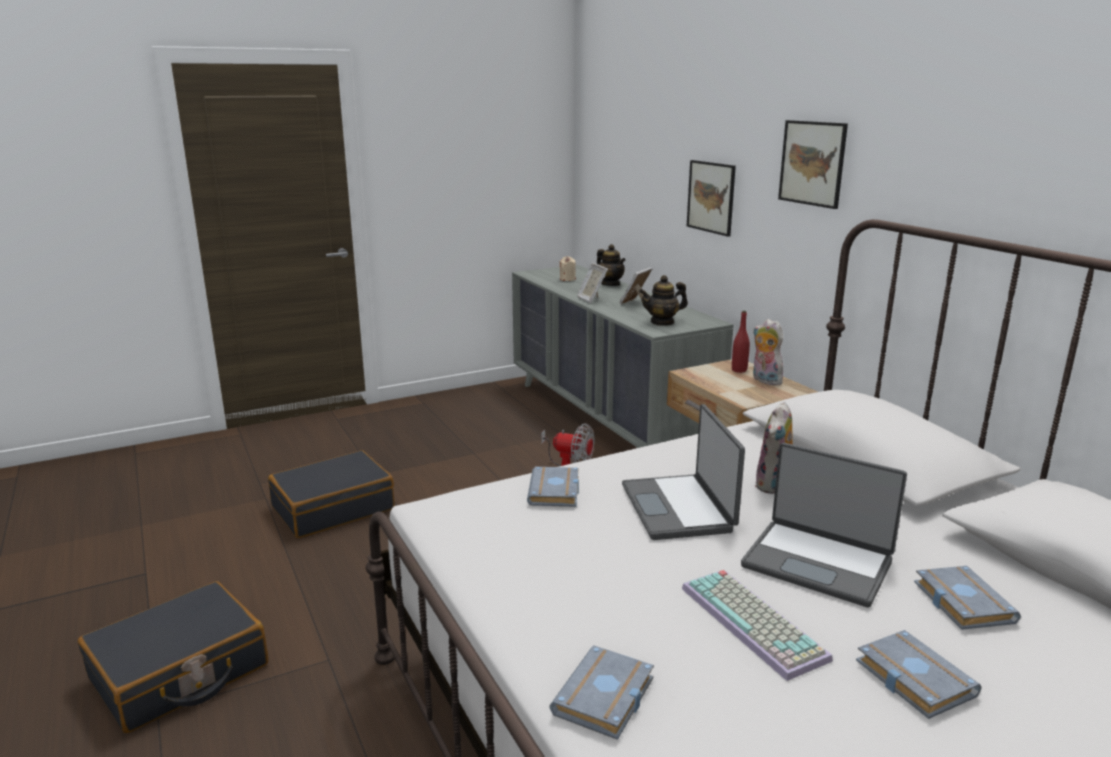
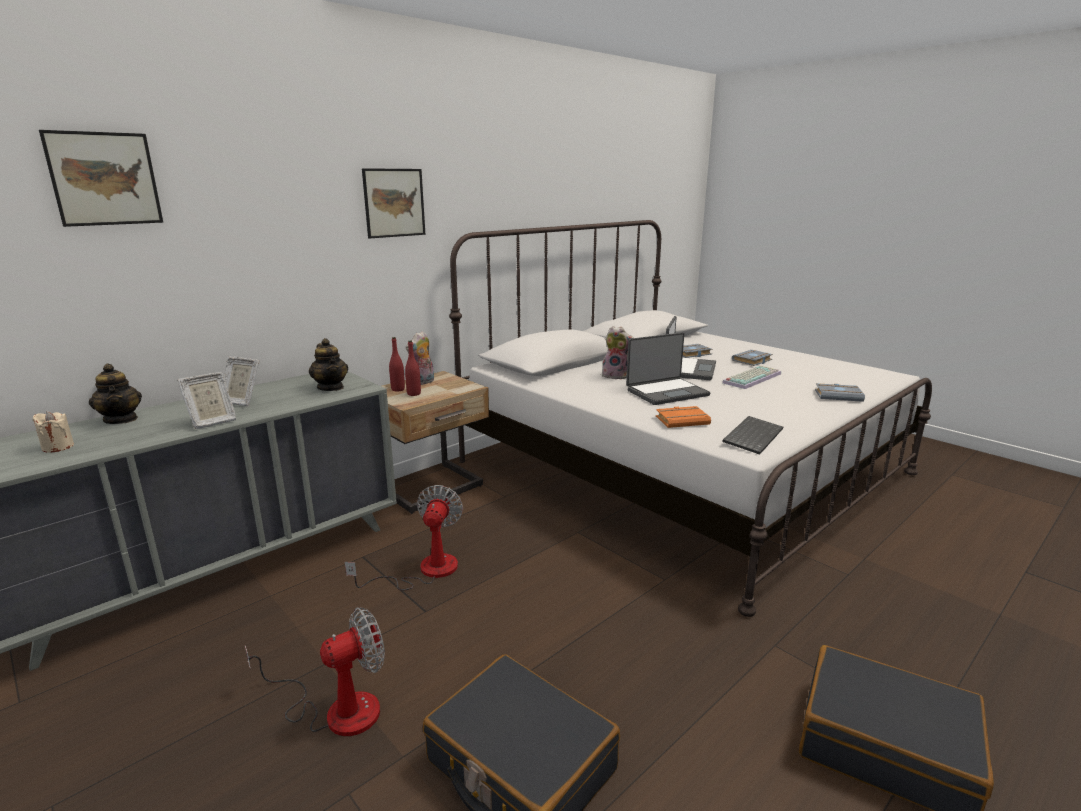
camera: 105 degrees left, 0 degrees up
grey book [527,467,579,507] -> orange book [656,406,711,428]
teapot [597,244,626,286] -> teapot turned 105 degrees clockwise [89,364,142,424]
picture [687,160,736,237] -> picture moved to [39,130,163,227]
none -> fan [245,607,385,736]
none -> red bottle [405,341,421,396]
none -> keyboard [722,416,783,455]

